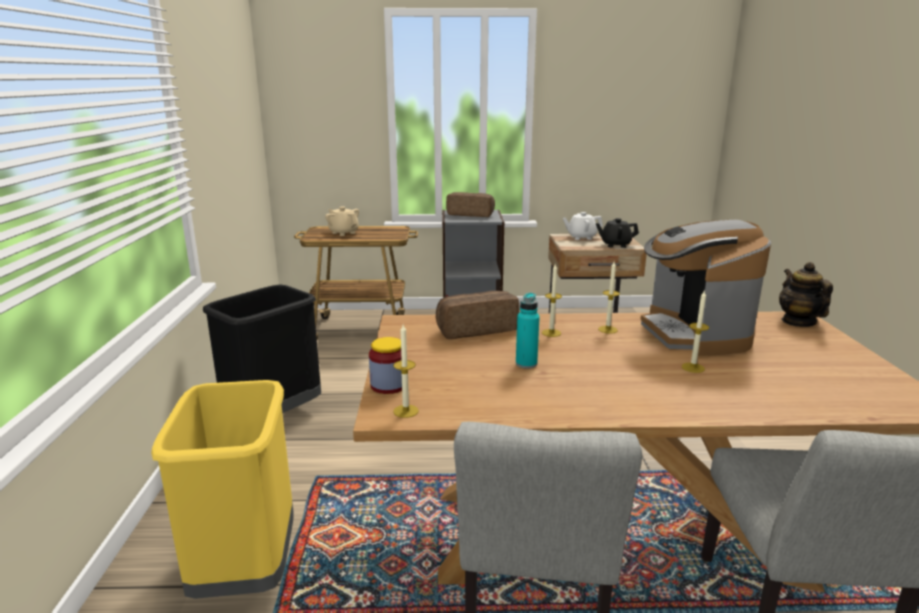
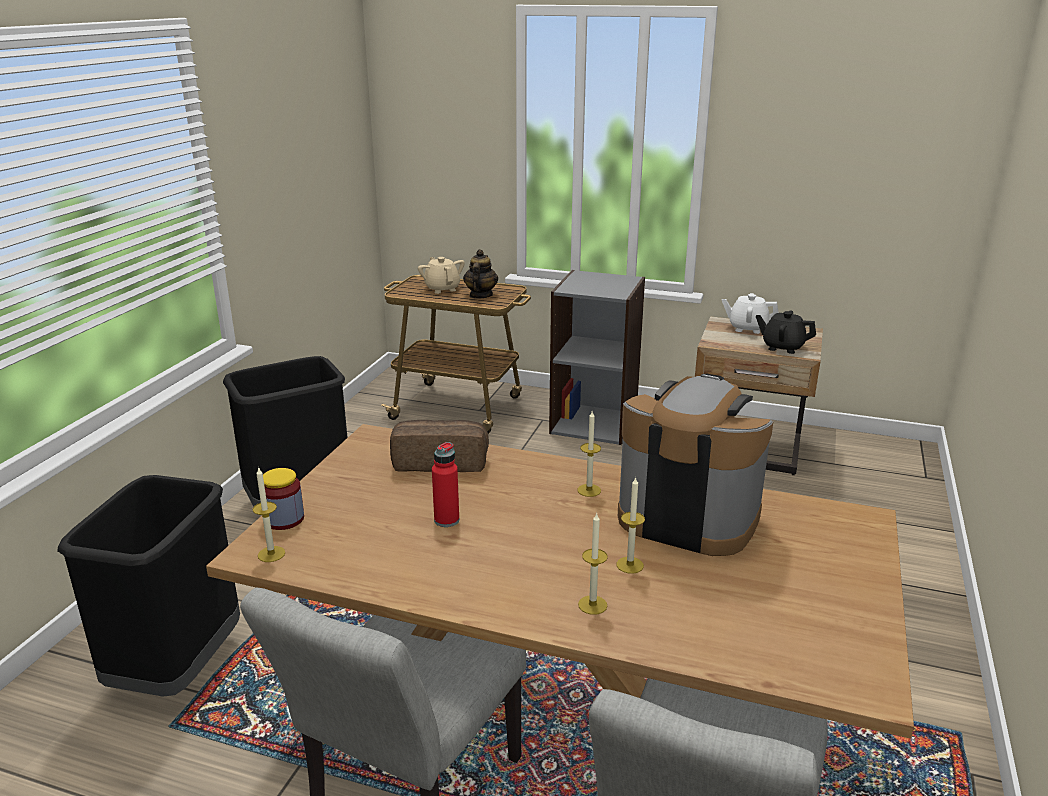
camera: 20 degrees right, 5 degrees up
yellow trash can [151,380,293,599] -> black trash can [57,475,240,697]
bread [446,192,495,217] -> none
turquoise bottle [516,293,540,369] -> red bottle [432,442,459,527]
candle [542,264,562,337] -> candle moved to [578,513,608,615]
coffee machine [640,220,771,356] -> coffee machine turned 105 degrees clockwise [618,374,773,556]
teapot [779,262,833,327] -> teapot moved to [463,249,498,299]

